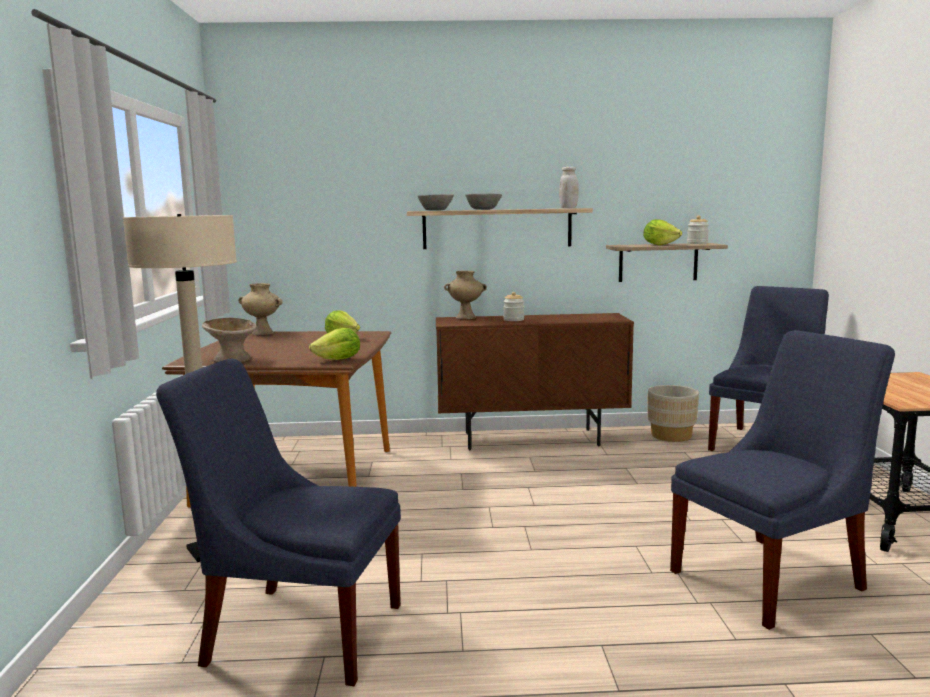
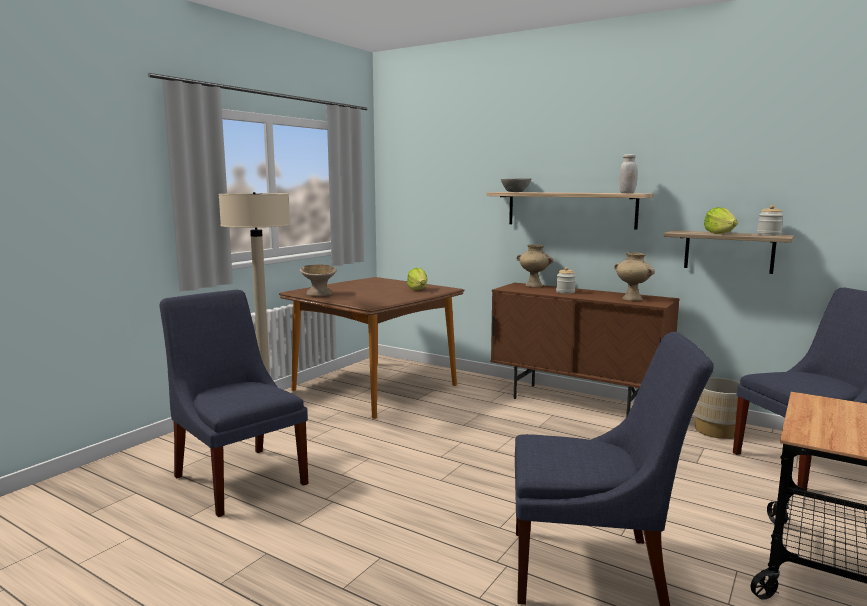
camera: 35 degrees right, 0 degrees up
beige vase [238,283,282,335] -> beige vase moved to [614,253,655,301]
lettuce [309,328,360,360] -> none
grey bowl [465,193,502,210] -> none

